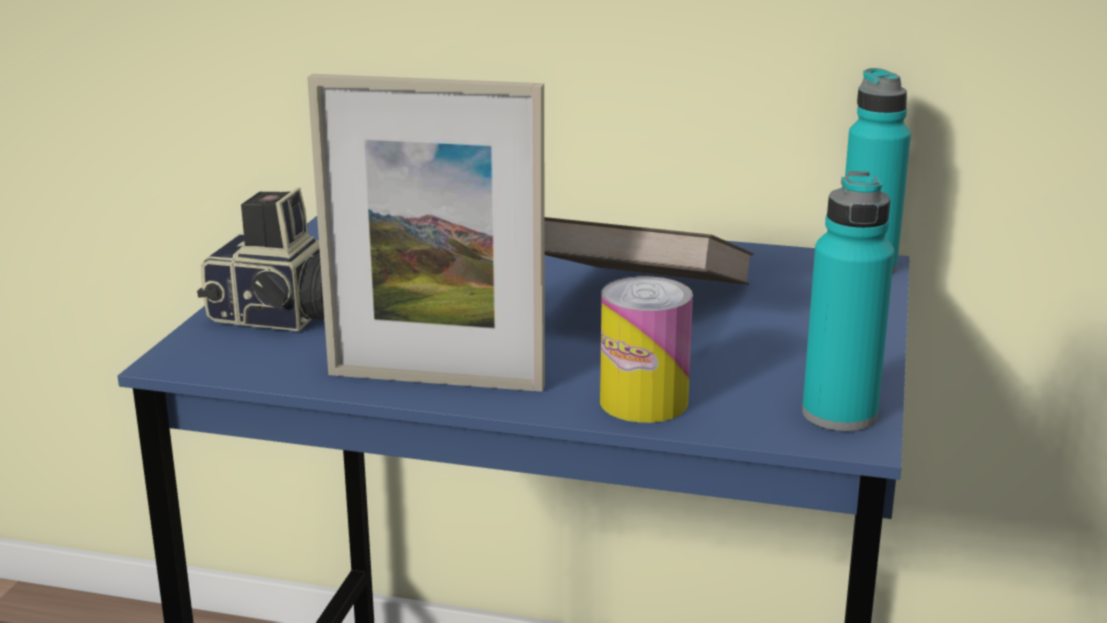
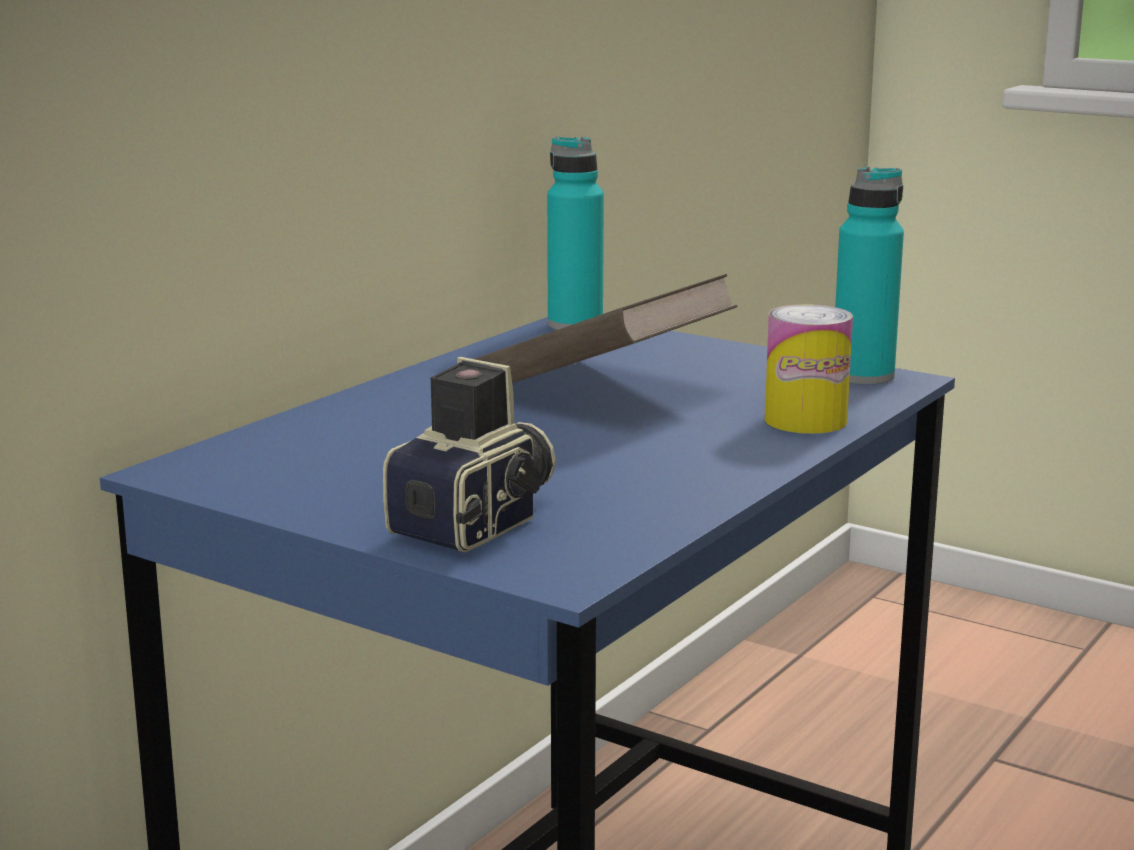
camera: 70 degrees left, 5 degrees down
picture frame [307,74,545,392] -> none

